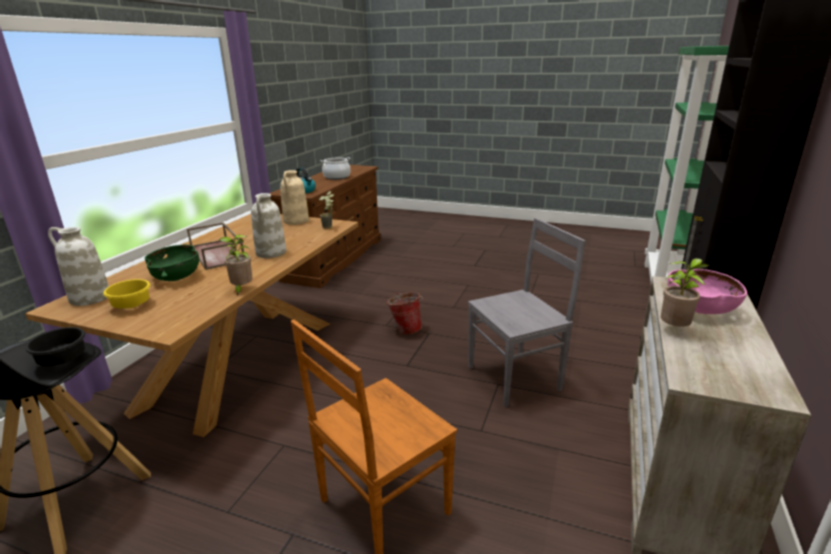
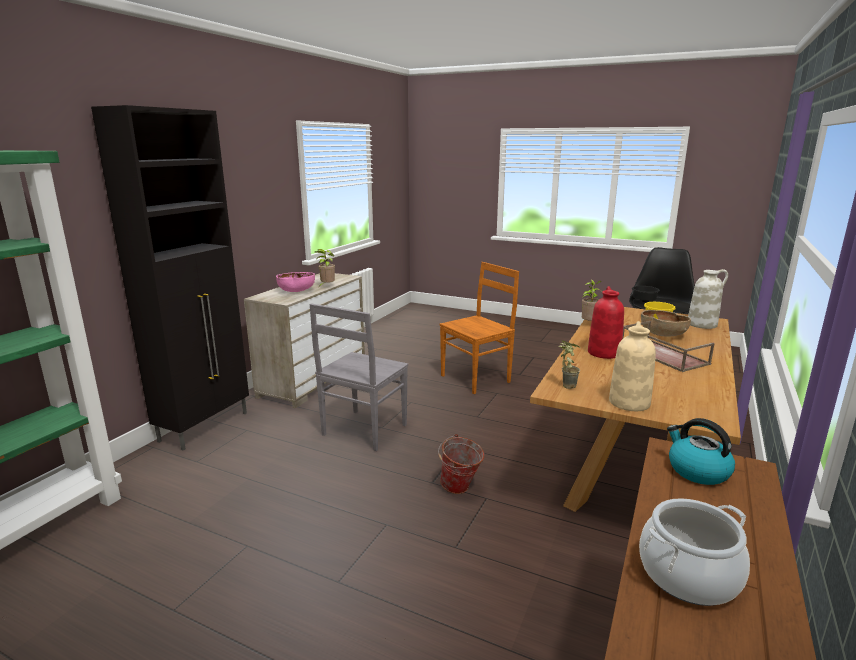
camera: 175 degrees left, 5 degrees down
green bowl [145,245,199,281] -> brown bowl [641,310,691,337]
white vase [251,193,286,258] -> red vase [588,286,624,359]
grey chair [468,218,585,407] -> grey chair turned 45 degrees counterclockwise [310,304,408,451]

